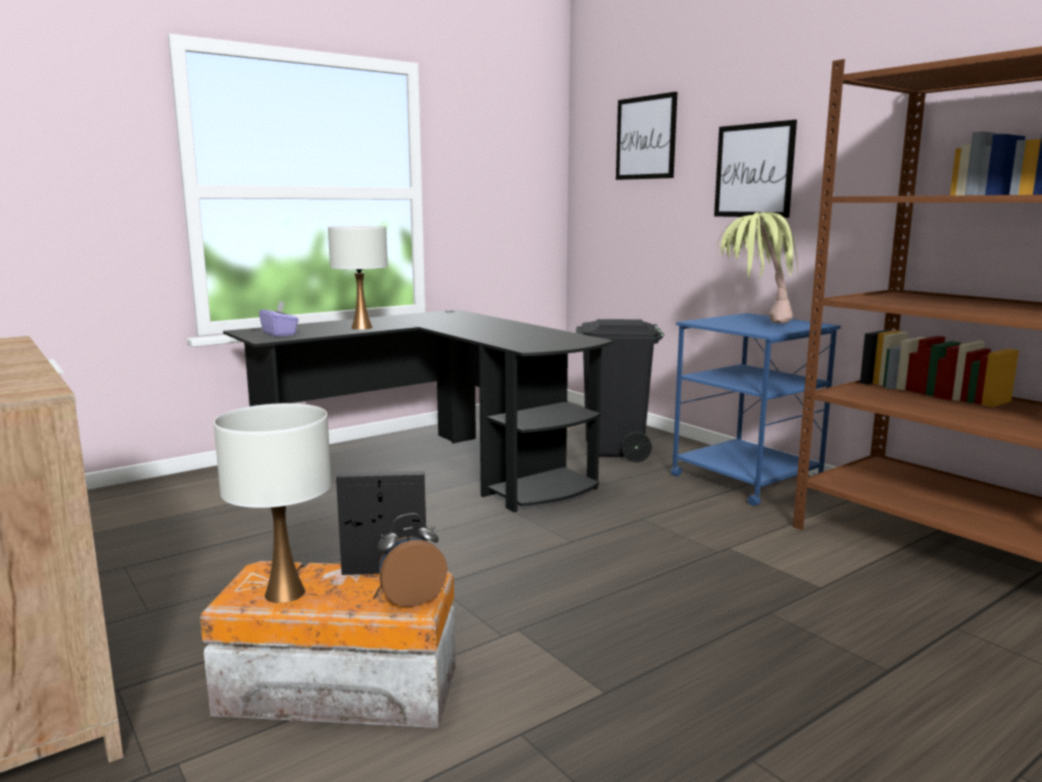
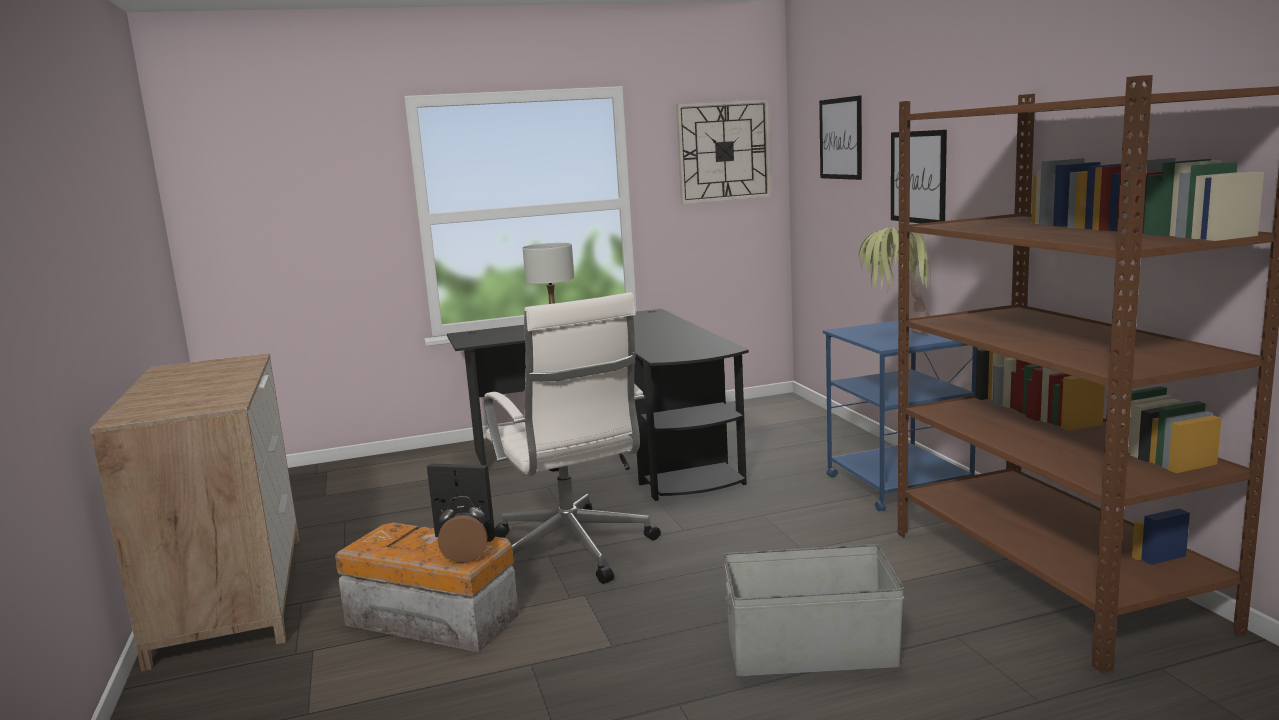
camera: 20 degrees right, 0 degrees up
white table lamp [214,403,331,603] -> none
purple tissue box [259,301,299,337] -> none
black trash can [576,319,664,462] -> none
none -> white office chair [484,292,661,584]
none -> wall clock [676,99,771,204]
none -> grey storage box [724,544,905,676]

